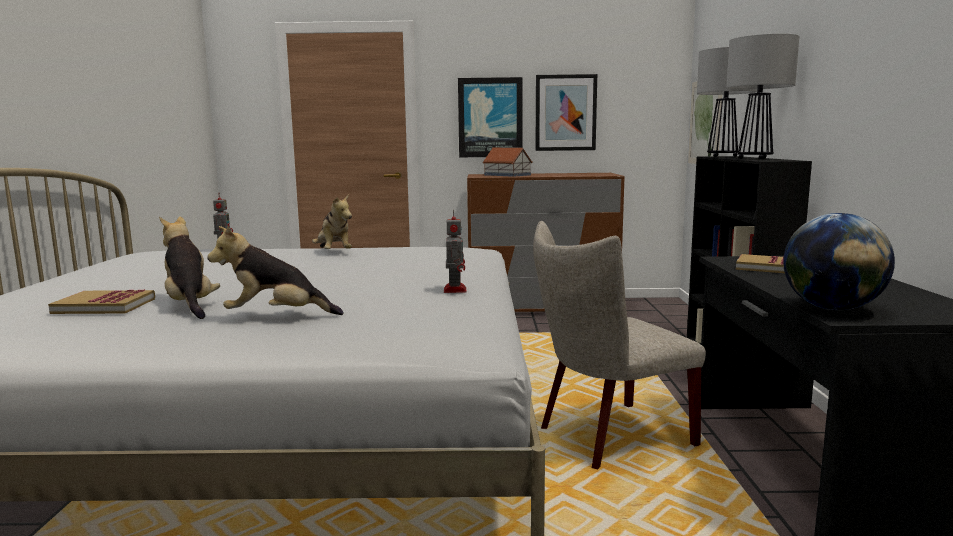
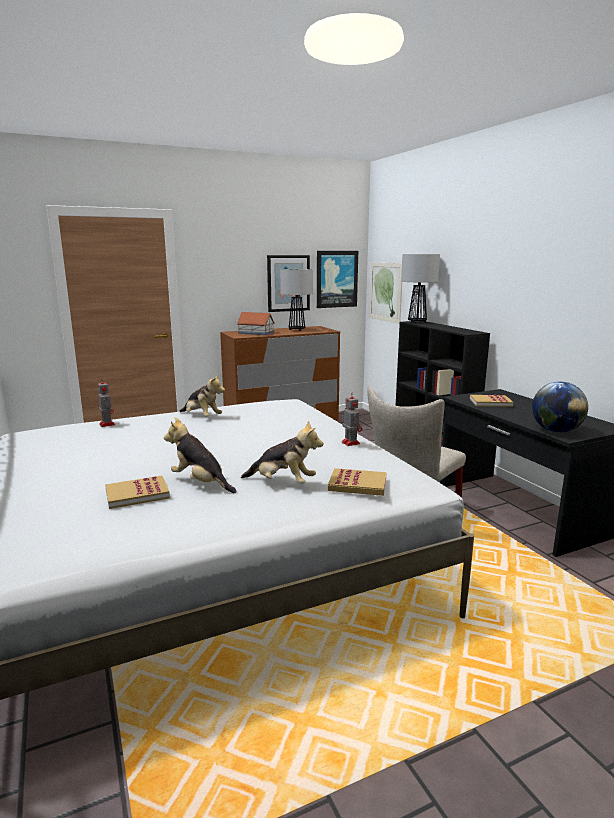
camera: 25 degrees left, 5 degrees up
plush toy [208,226,344,315] -> plush toy turned 135 degrees counterclockwise [241,420,324,484]
picture [458,77,523,157] -> picture moved to [317,251,358,308]
table lamp [726,34,800,159] -> table lamp moved to [280,269,313,331]
none -> book [328,468,386,496]

